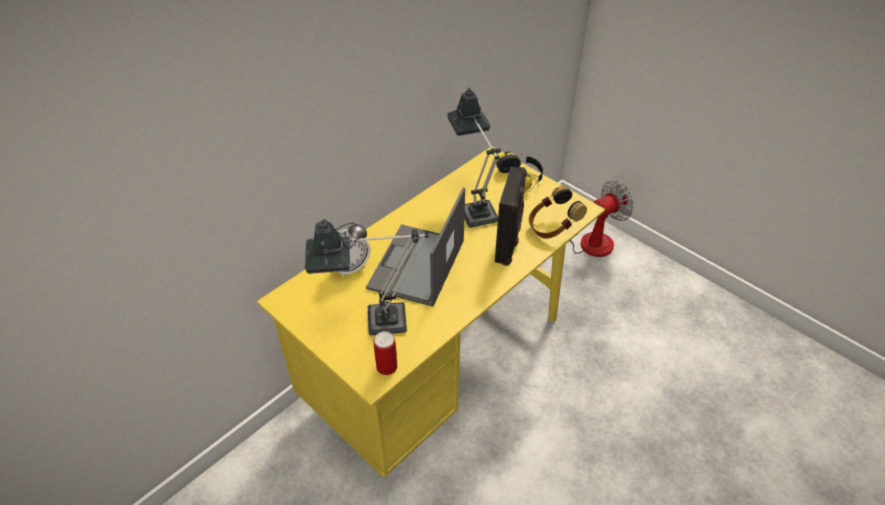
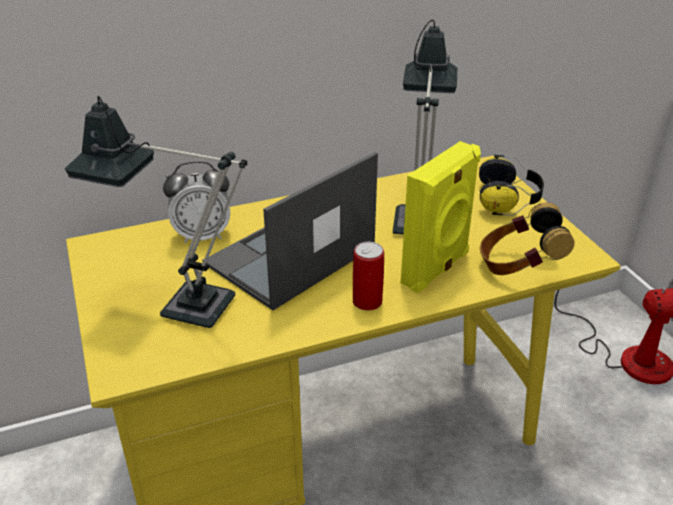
camera: 25 degrees right, 10 degrees down
can [373,331,397,375] -> can moved to [353,242,384,310]
black speaker [495,167,527,266] -> yellow speaker [401,141,481,293]

